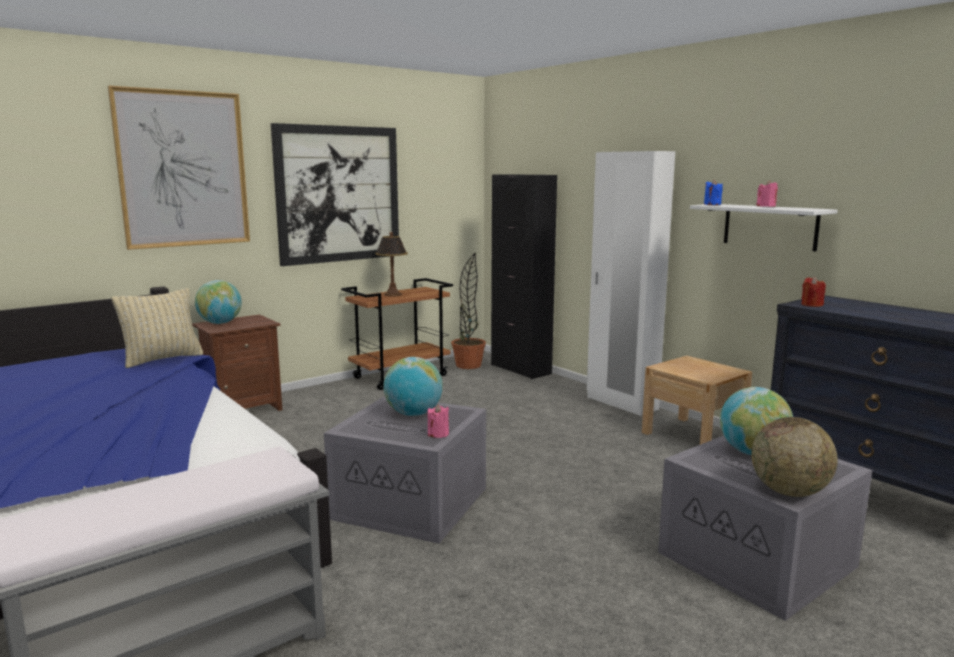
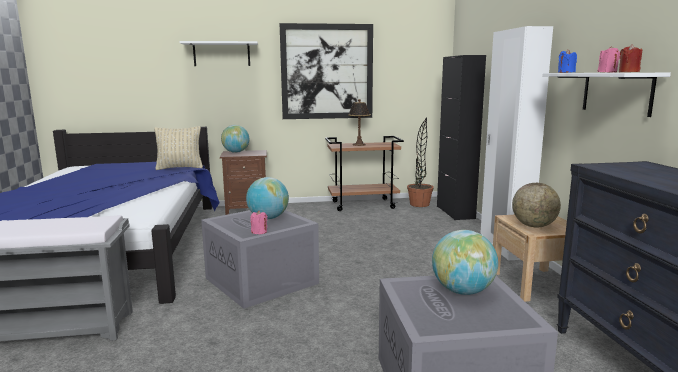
camera: 30 degrees right, 0 degrees up
picture [108,86,250,250] -> white shelf [179,41,258,66]
globe [751,417,838,497] -> globe moved to [512,183,561,227]
red candle [801,277,826,307] -> red candle moved to [619,44,642,72]

